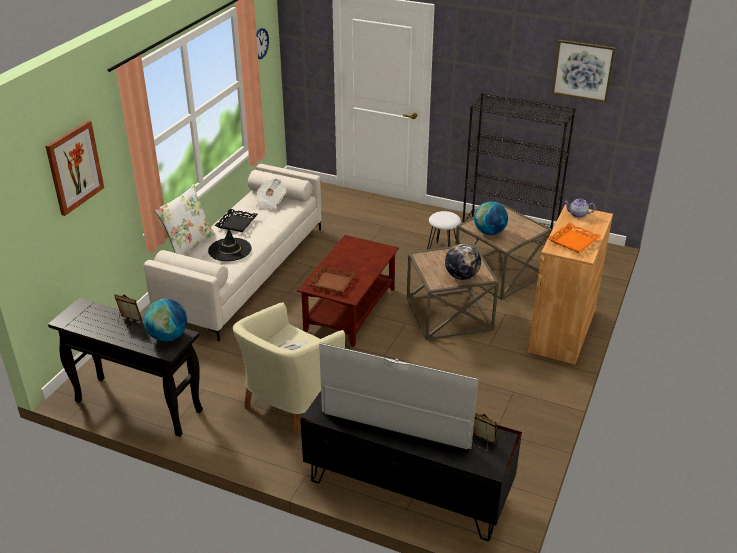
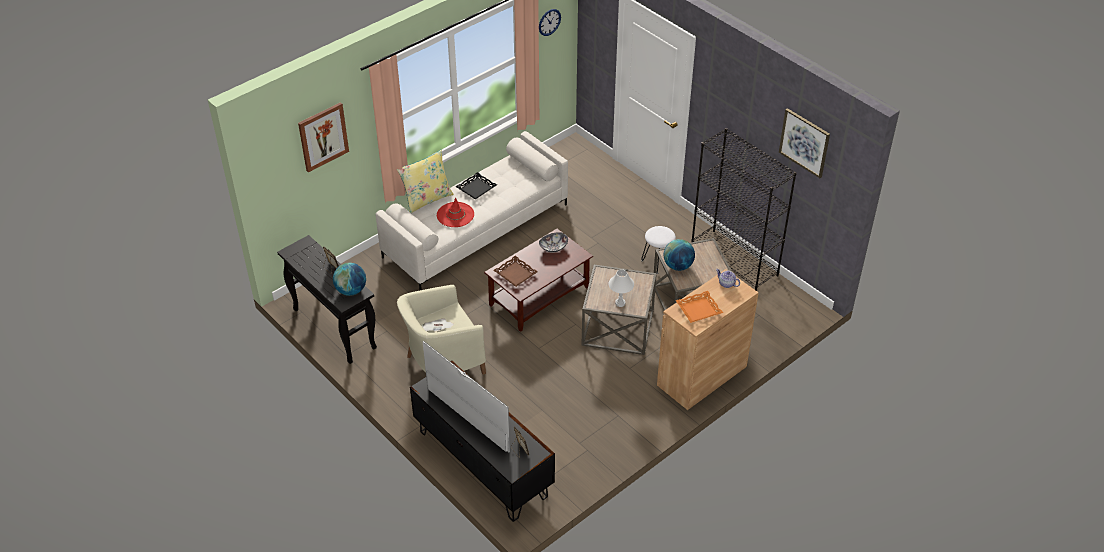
camera: 25 degrees right, 10 degrees up
white pillow [155,184,215,255] -> yellow pillow [397,150,453,213]
black hat [208,227,251,261] -> red hat [437,197,474,227]
newspaper [256,178,287,209] -> none
globe [445,244,481,280] -> white table lamp [608,269,634,307]
none -> bowl [539,232,568,253]

